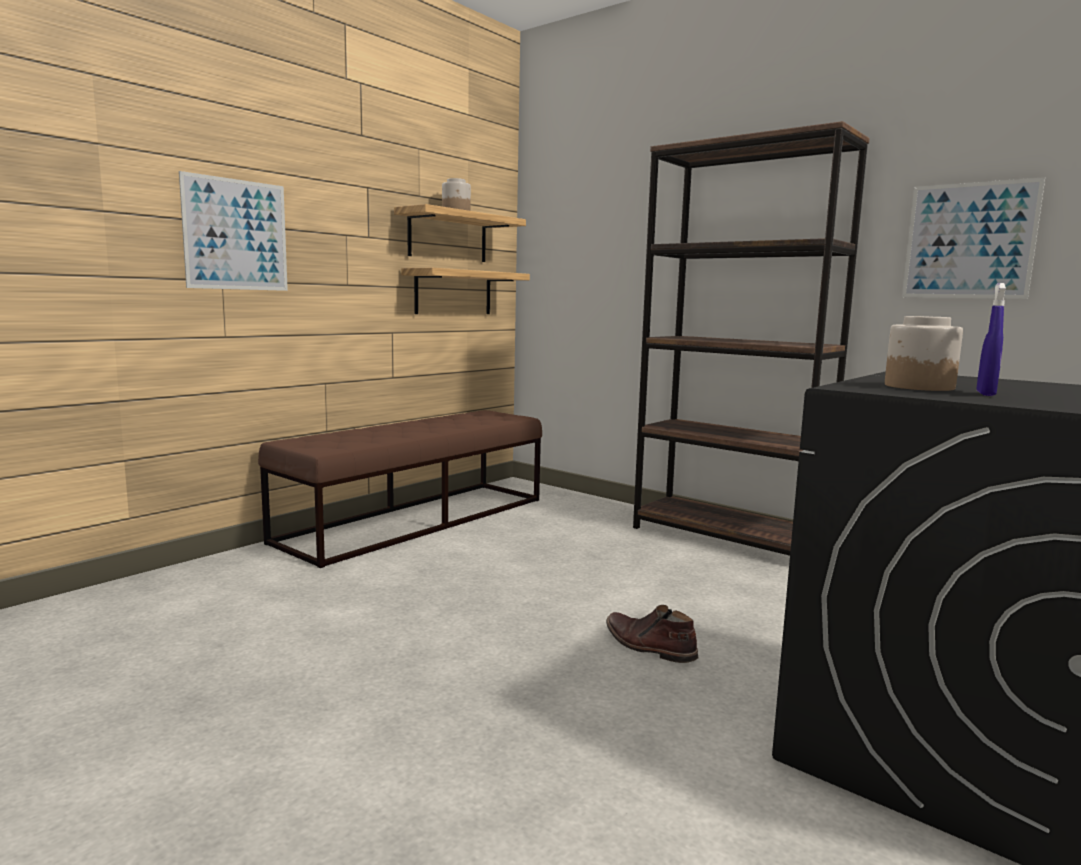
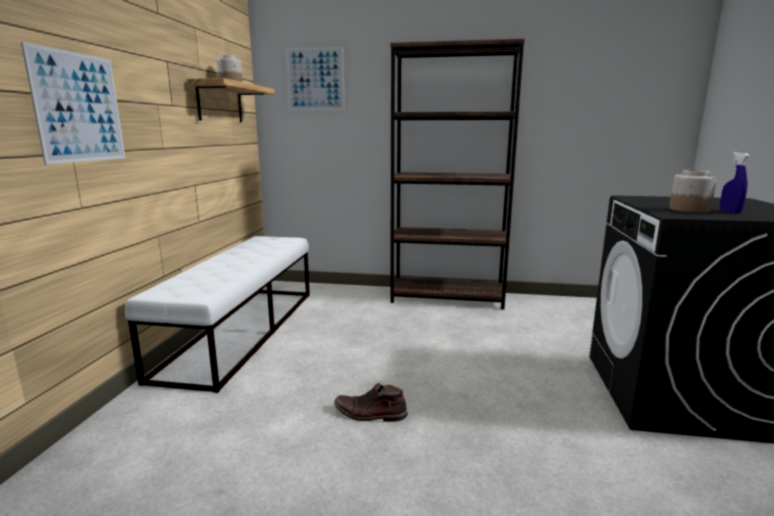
camera: 30 degrees left, 5 degrees up
brown bench [258,410,542,568] -> white bench [125,236,310,393]
shelf [401,268,530,314] -> none
brown boot [606,605,699,663] -> brown boot moved to [334,383,408,422]
picture [902,177,1045,299] -> picture moved to [286,47,345,110]

